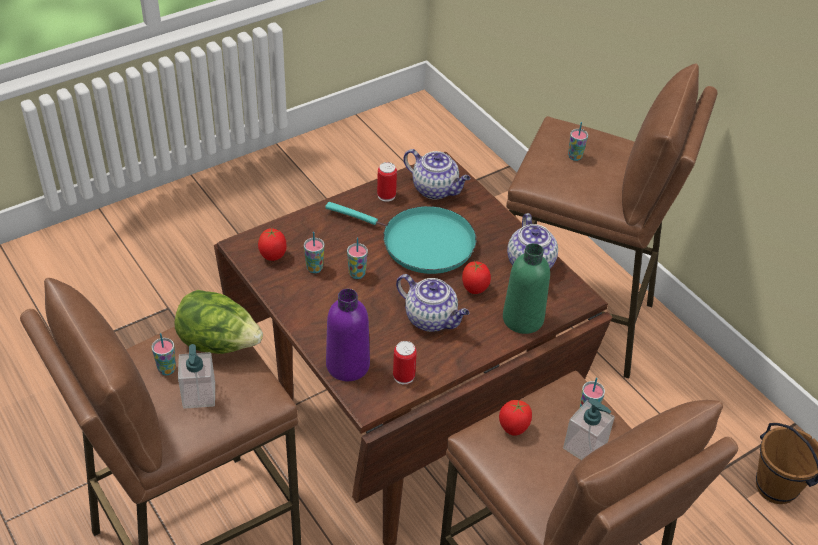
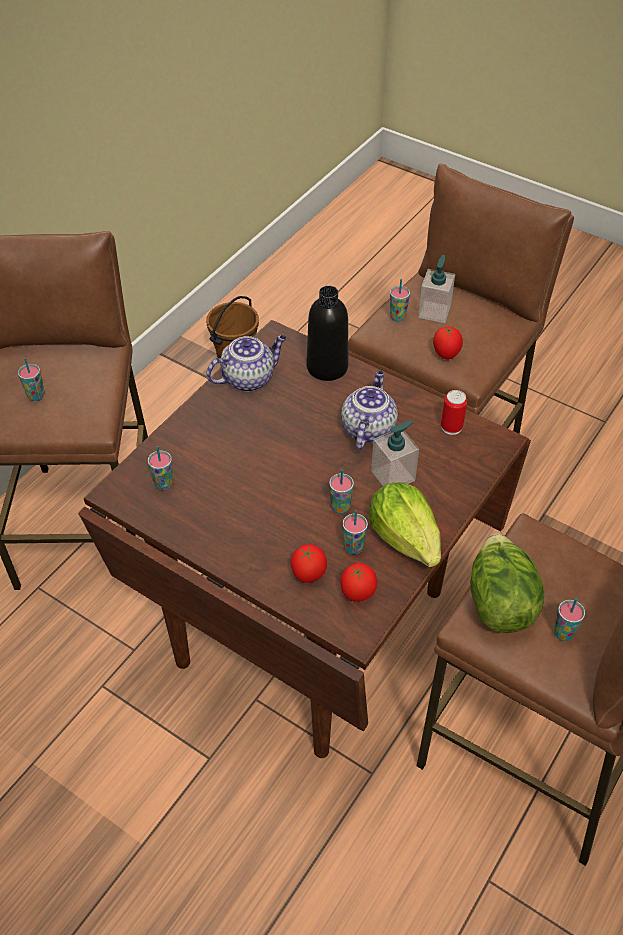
camera: 110 degrees left, 5 degrees up
soap dispenser [178,344,215,409] -> soap dispenser moved to [371,421,419,486]
turquoise frying pan [325,202,476,274] -> none
purple bottle [326,289,370,381] -> none
can [377,162,397,202] -> none
teapot [403,149,470,200] -> cup [148,446,173,490]
tomato [462,261,491,294] -> tomato moved to [291,544,327,583]
green bottle [503,243,550,334] -> black bottle [307,286,349,381]
none -> lettuce [369,482,441,567]

